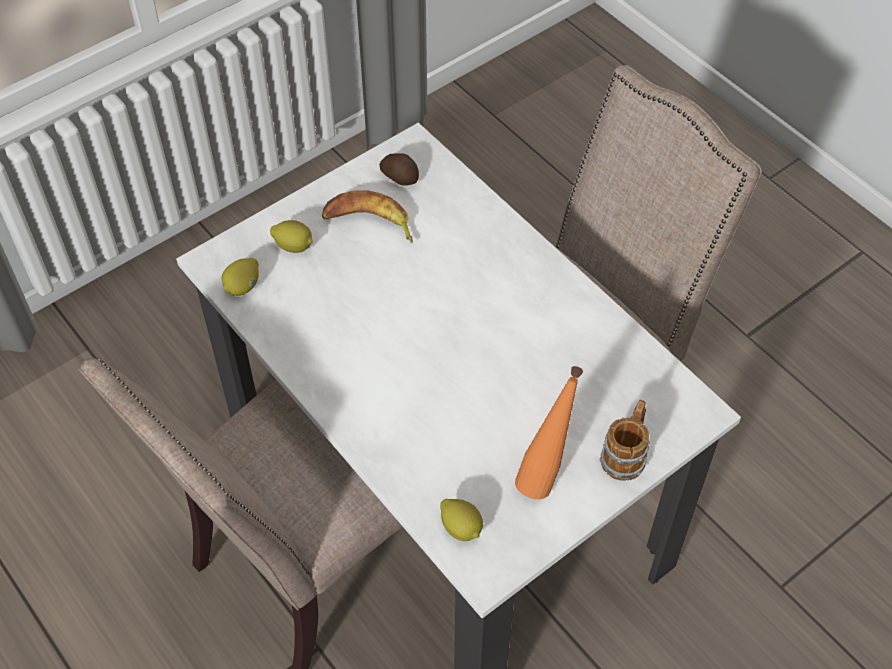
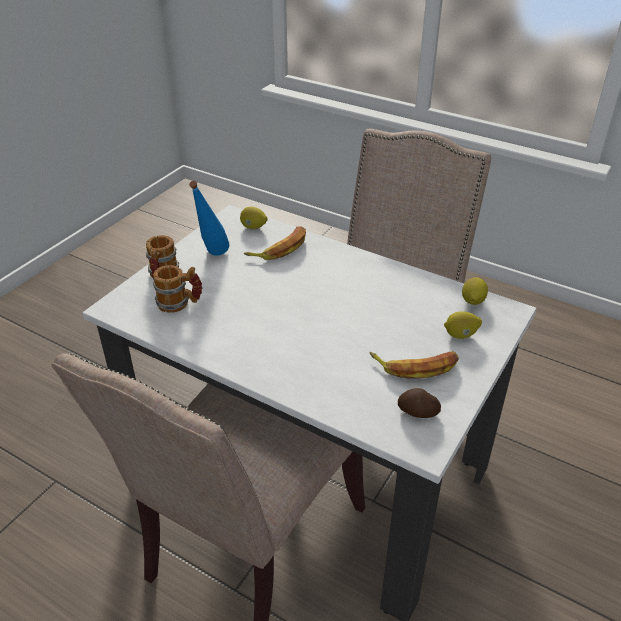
camera: 160 degrees right, 15 degrees down
orange bottle [515,366,583,499] -> blue bottle [189,181,229,256]
none -> mug [153,265,202,313]
none -> banana [244,226,306,260]

